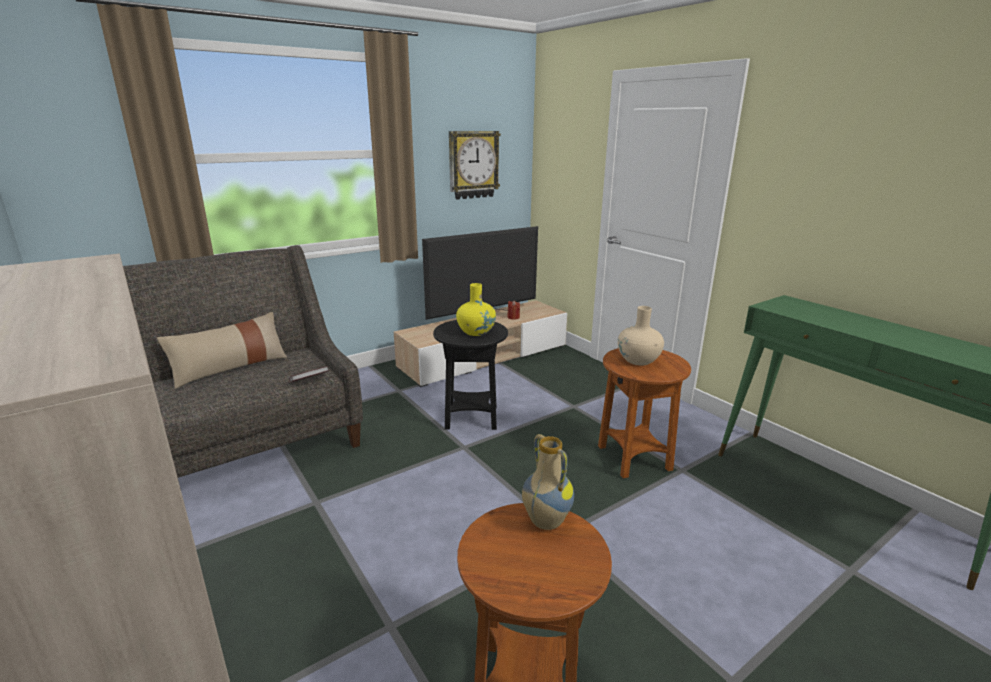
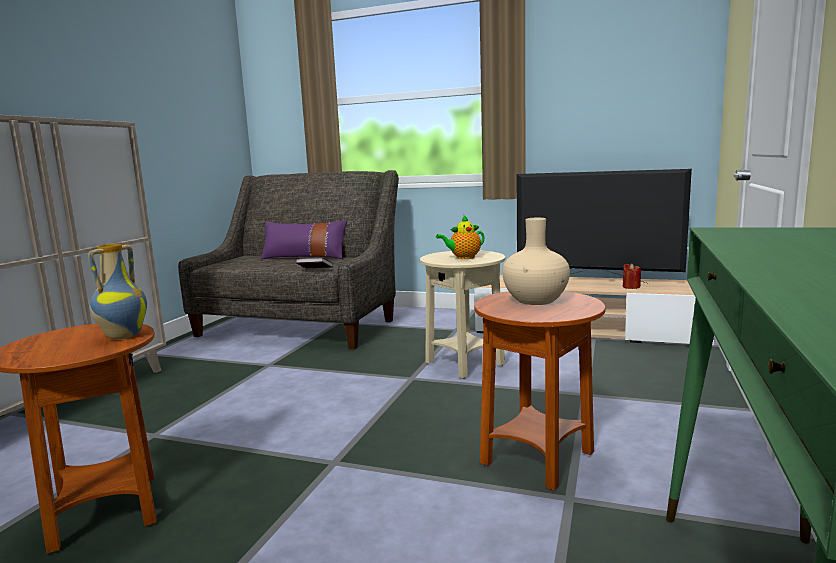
camera: 55 degrees right, 10 degrees down
beige pillow [157,312,287,389] -> purple pillow [261,220,348,260]
black side table [433,320,508,430] -> beige side table [420,251,505,379]
wall clock [449,131,501,200] -> none
yellow vase [456,283,496,336] -> teapot [436,215,485,259]

